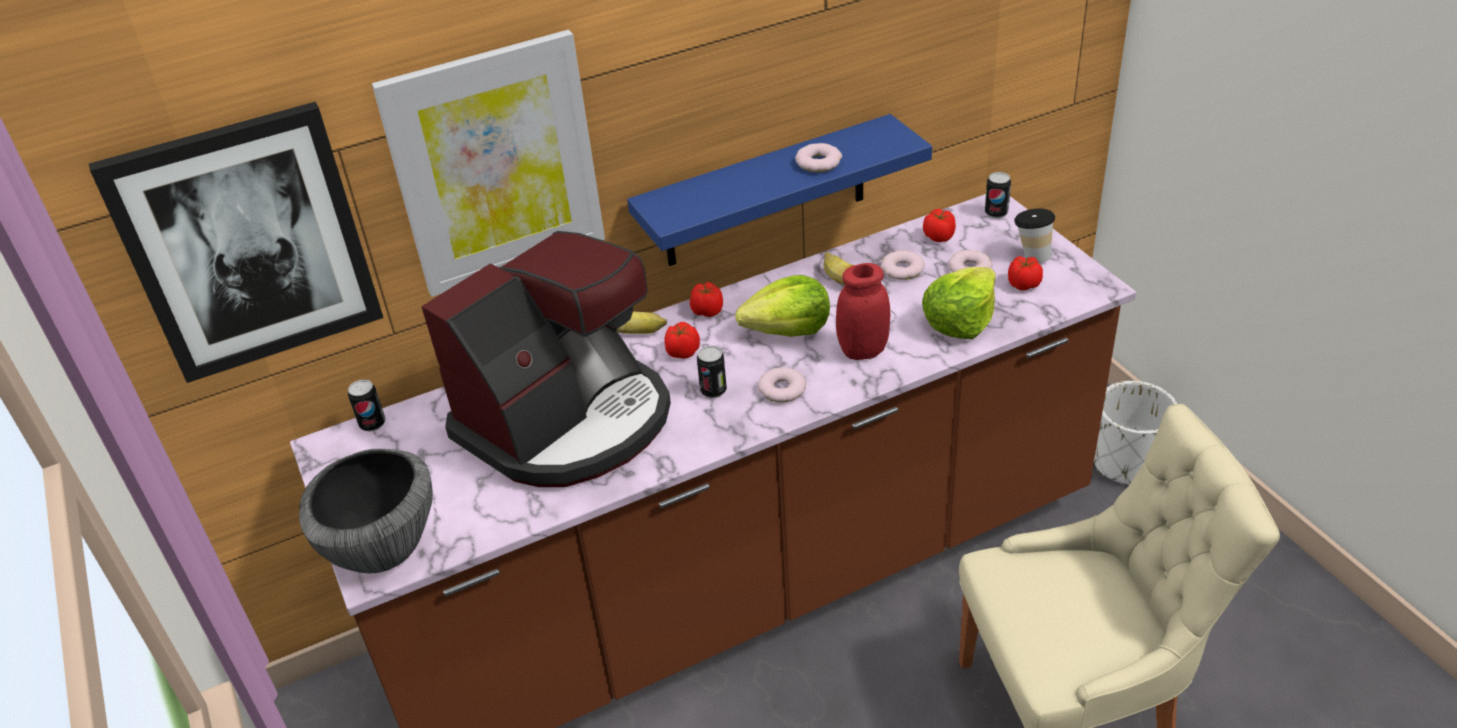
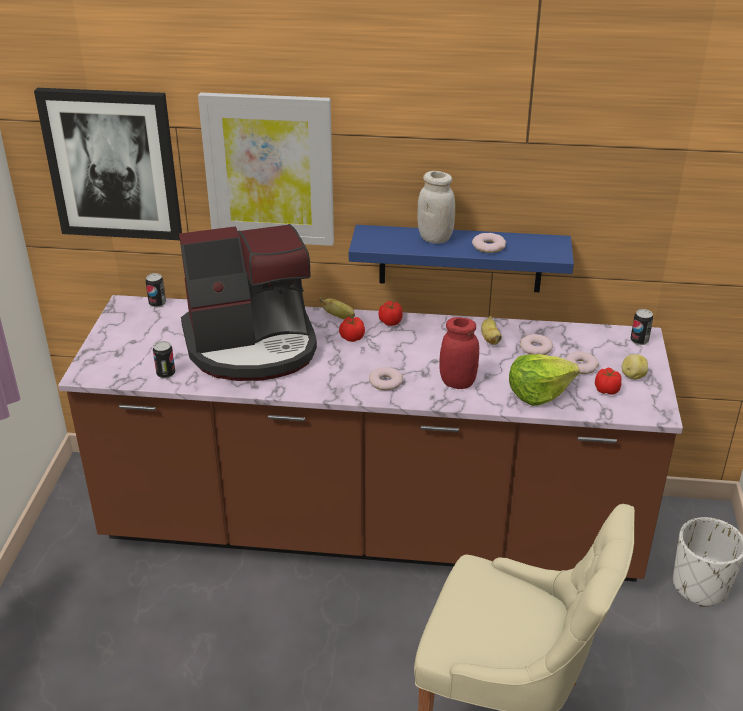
camera: 30 degrees right, 5 degrees down
bowl [299,449,433,573] -> none
can [697,346,727,398] -> can moved to [153,341,175,379]
lettuce [735,275,830,337] -> none
tomato [923,209,956,242] -> none
cup [1014,209,1055,263] -> potato [622,354,648,380]
none -> white jar [417,171,455,244]

